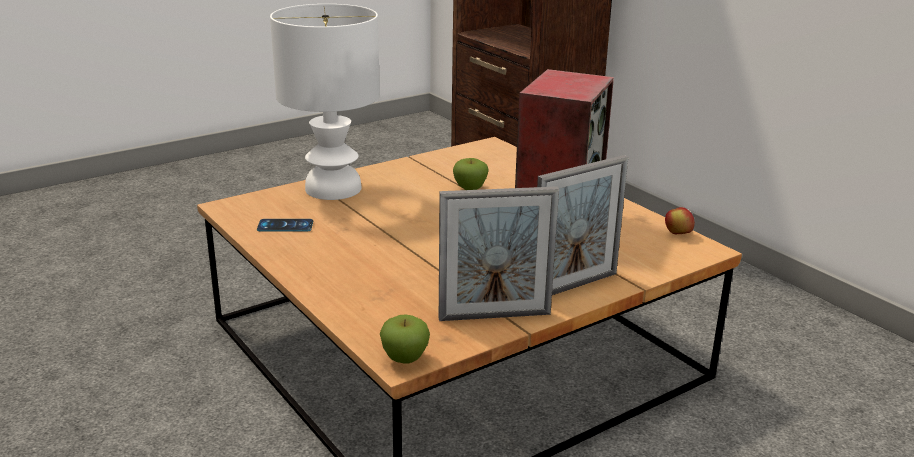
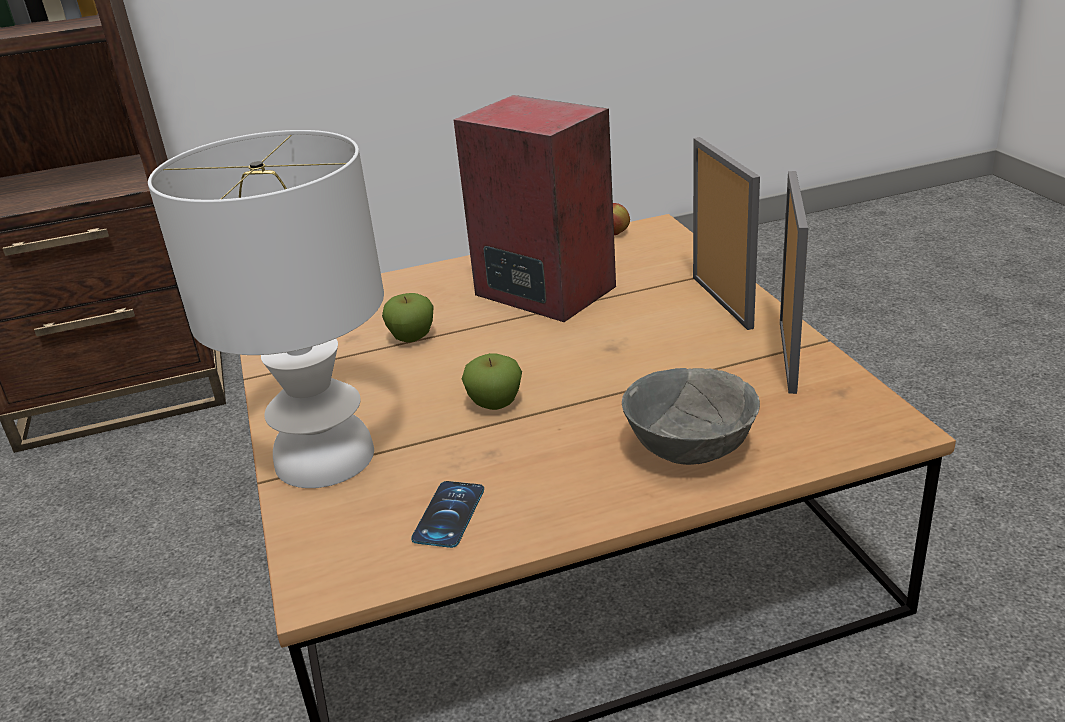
camera: 70 degrees left, 5 degrees up
apple [380,315,430,364] -> apple moved to [462,353,522,410]
none -> grey bowl [622,368,760,465]

